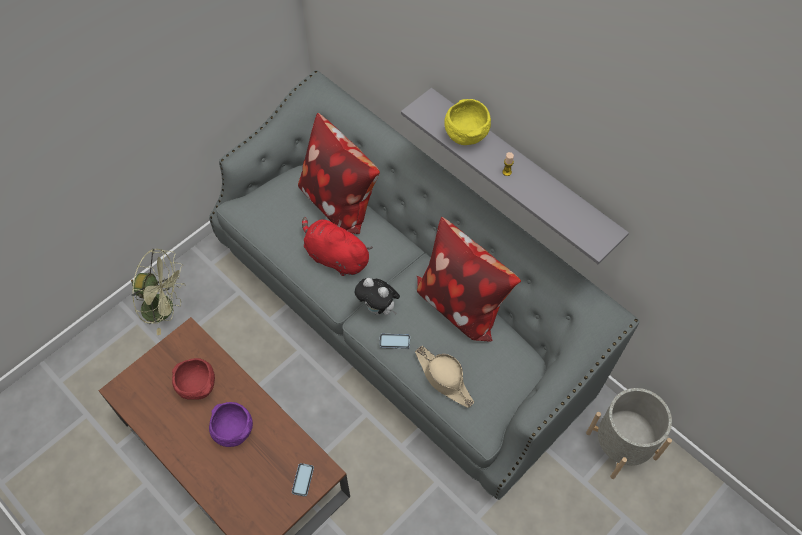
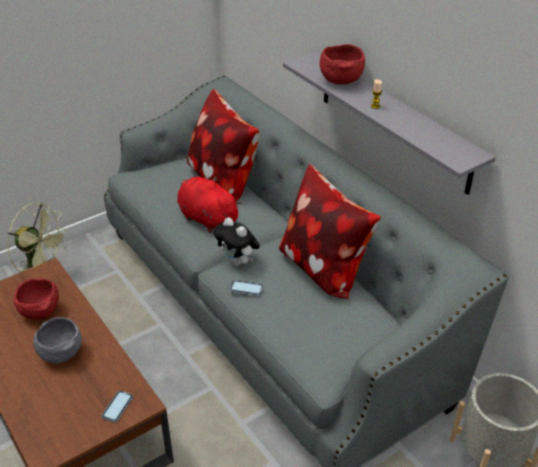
camera: 10 degrees right, 20 degrees down
purple bowl [209,402,253,447] -> grey bowl [33,317,82,364]
beige hat [415,346,474,408] -> none
yellow bowl [444,99,491,145] -> red bowl [320,44,365,84]

